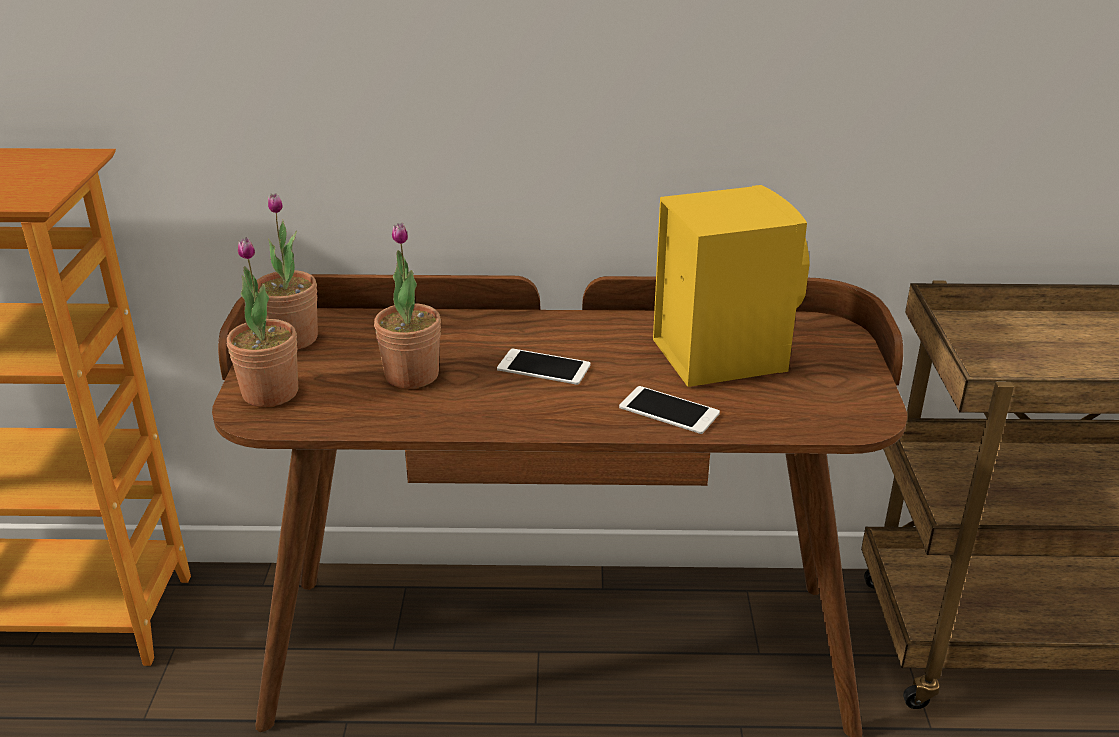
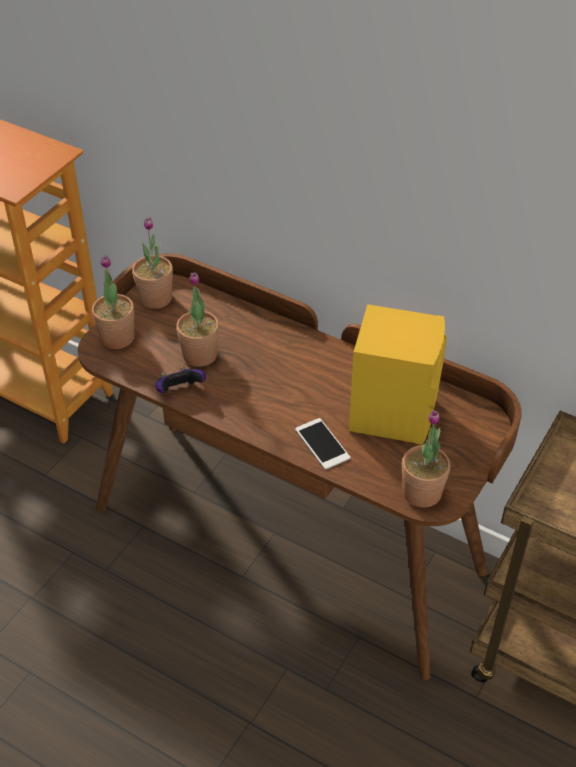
camera: 30 degrees right, 15 degrees up
phone [497,349,591,385] -> none
none -> game controller [155,367,206,393]
none -> potted plant [402,410,450,508]

